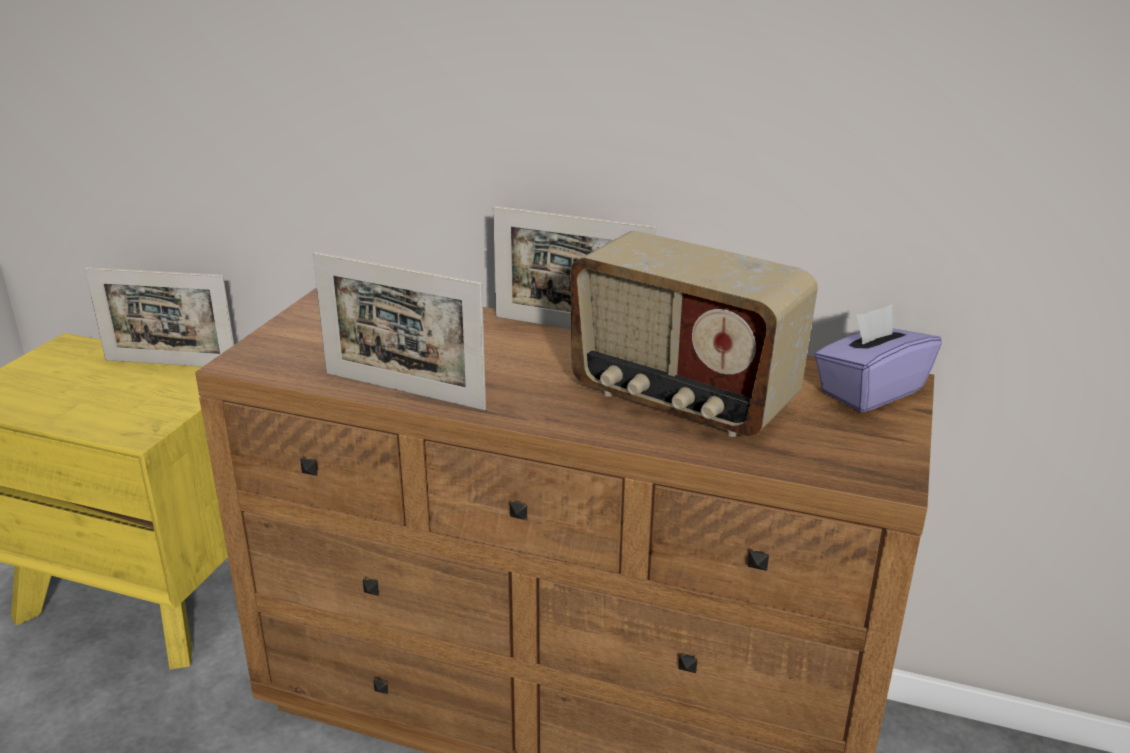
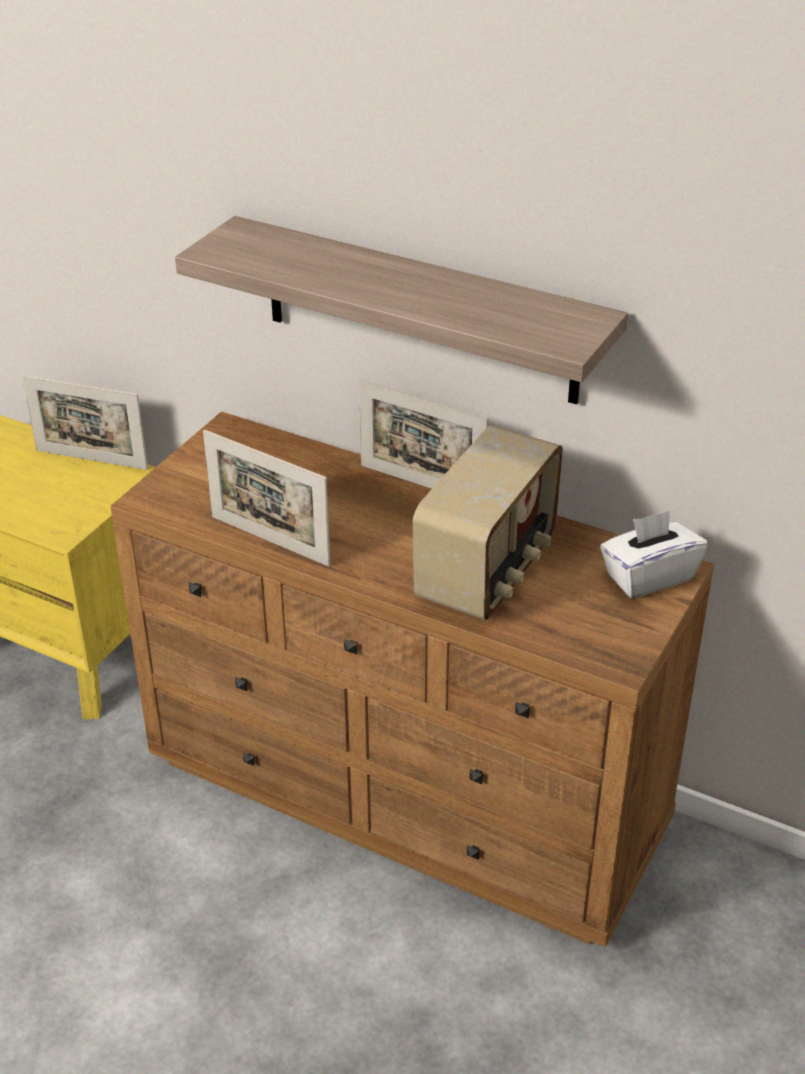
camera: 10 degrees right, 10 degrees up
radio [570,231,818,437] -> radio turned 105 degrees counterclockwise [412,425,563,620]
purple tissue box [814,304,942,412] -> white tissue box [600,510,708,598]
none -> shelf [175,216,628,405]

